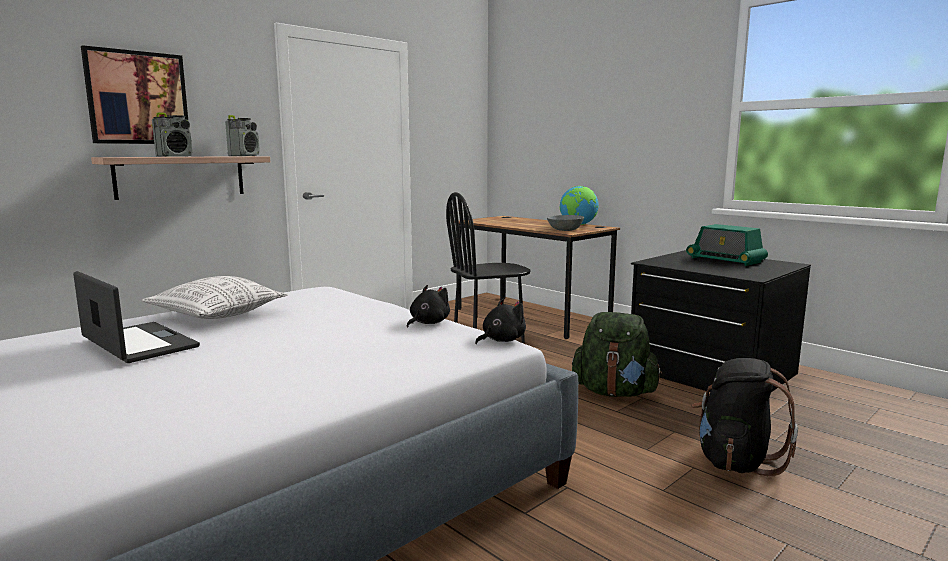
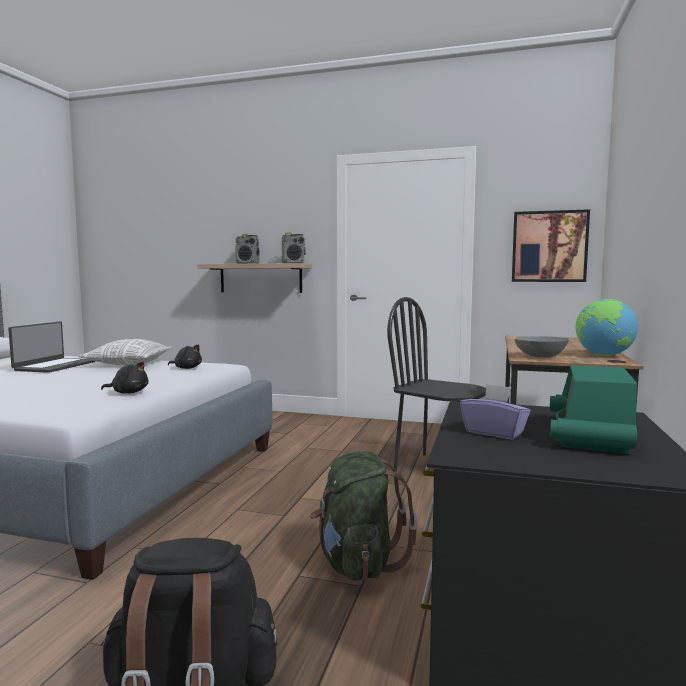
camera: 60 degrees right, 5 degrees down
picture [81,45,188,144] -> picture moved to [512,209,590,282]
black plush toy [475,299,526,344] -> black plush toy moved to [168,344,202,369]
none -> purple tissue box [460,384,531,440]

